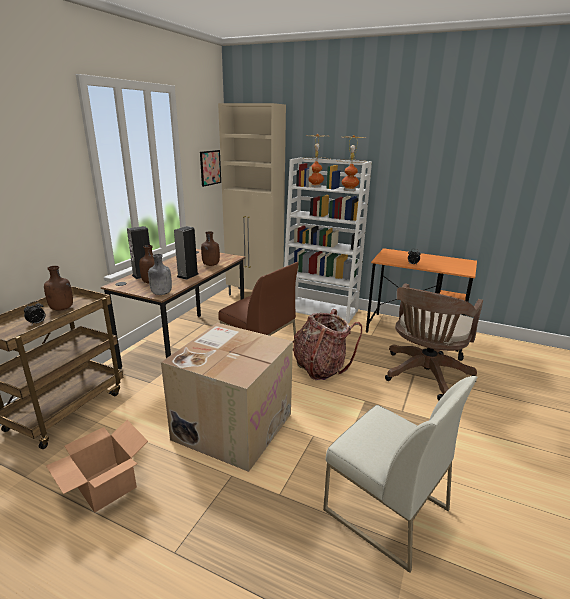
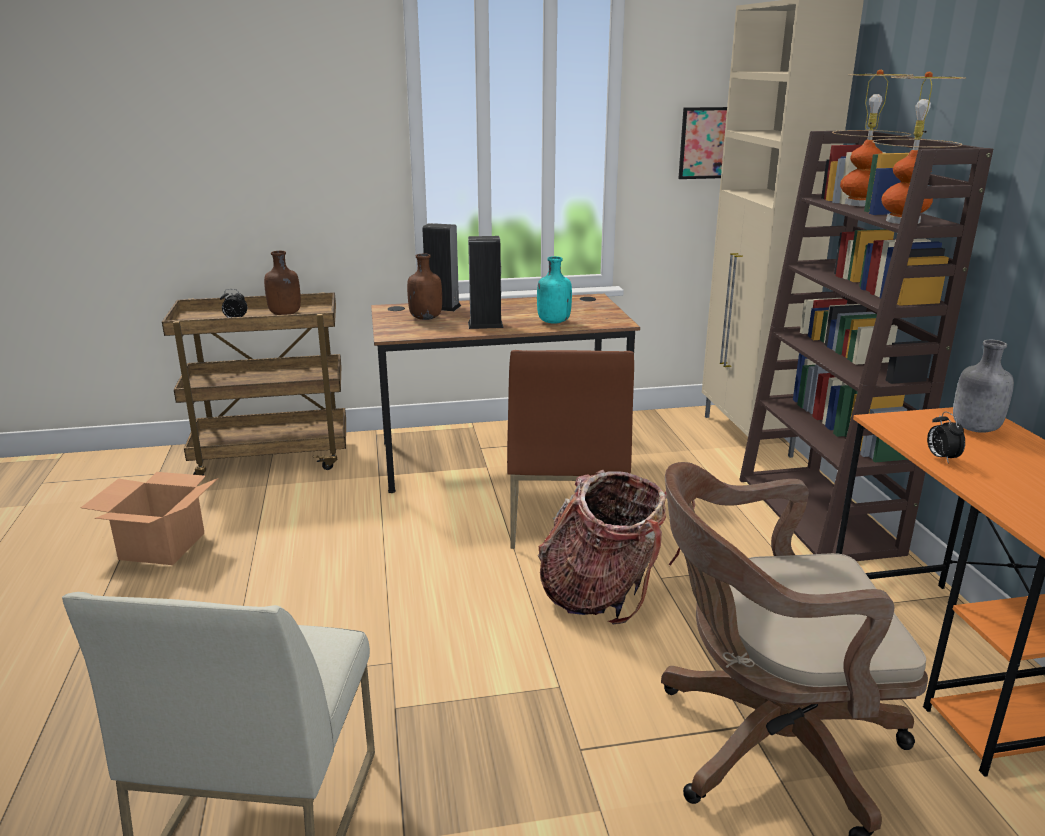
camera: 55 degrees right, 0 degrees up
grey bottle [148,254,172,295] -> grey bottle moved to [953,340,1014,433]
cardboard box [161,323,293,472] -> none
brown bottle [201,231,220,266] -> turquoise bottle [537,256,572,324]
white bookcase [284,158,372,324] -> brown bookcase [739,131,993,561]

